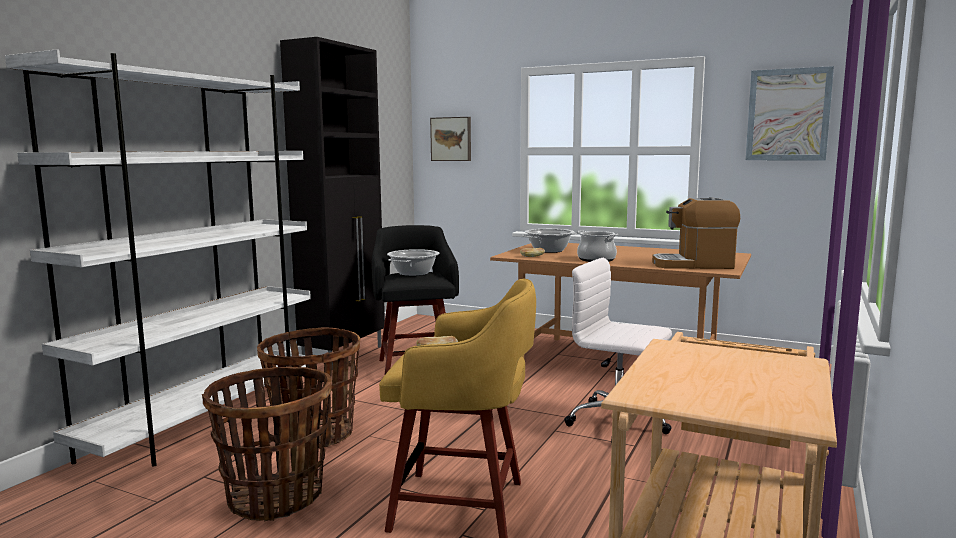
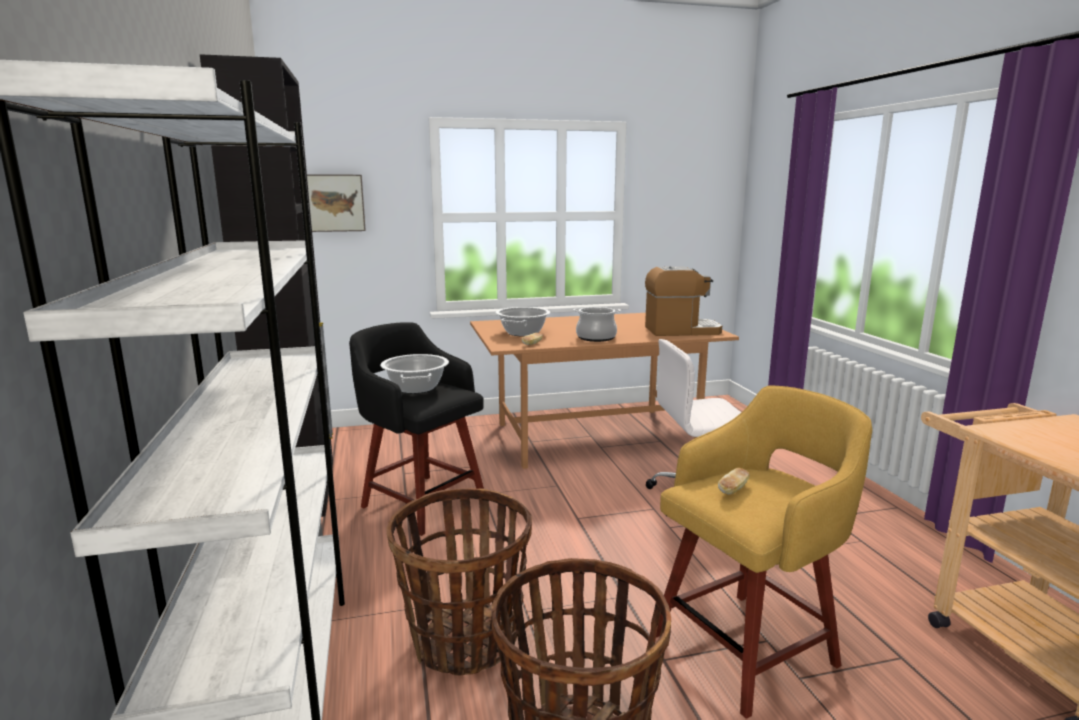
camera: 40 degrees left, 5 degrees up
coffee machine [652,197,740,269] -> coffee machine turned 150 degrees counterclockwise [645,266,722,336]
picture [746,66,834,160] -> none

